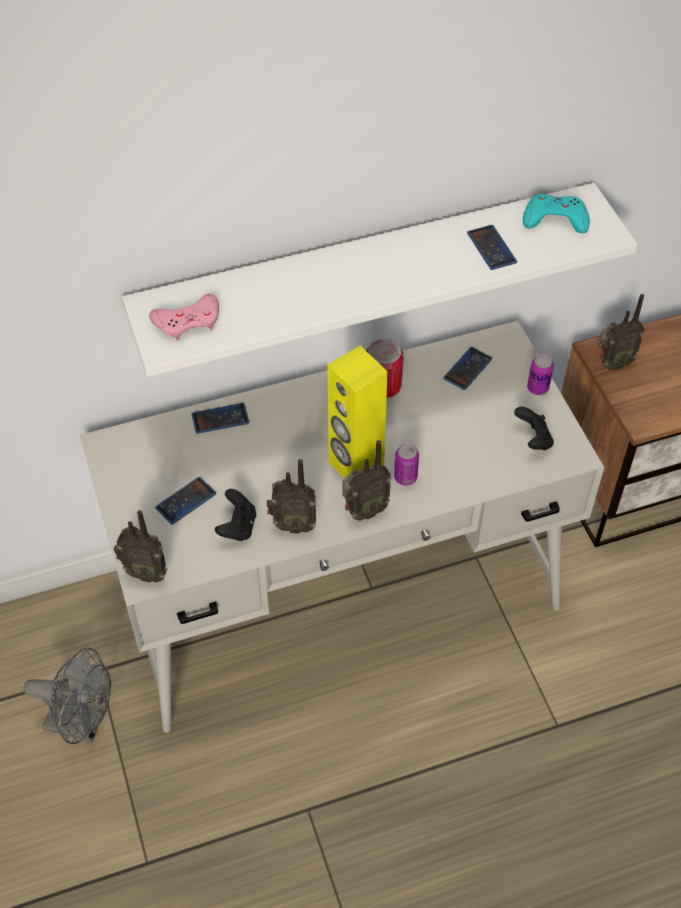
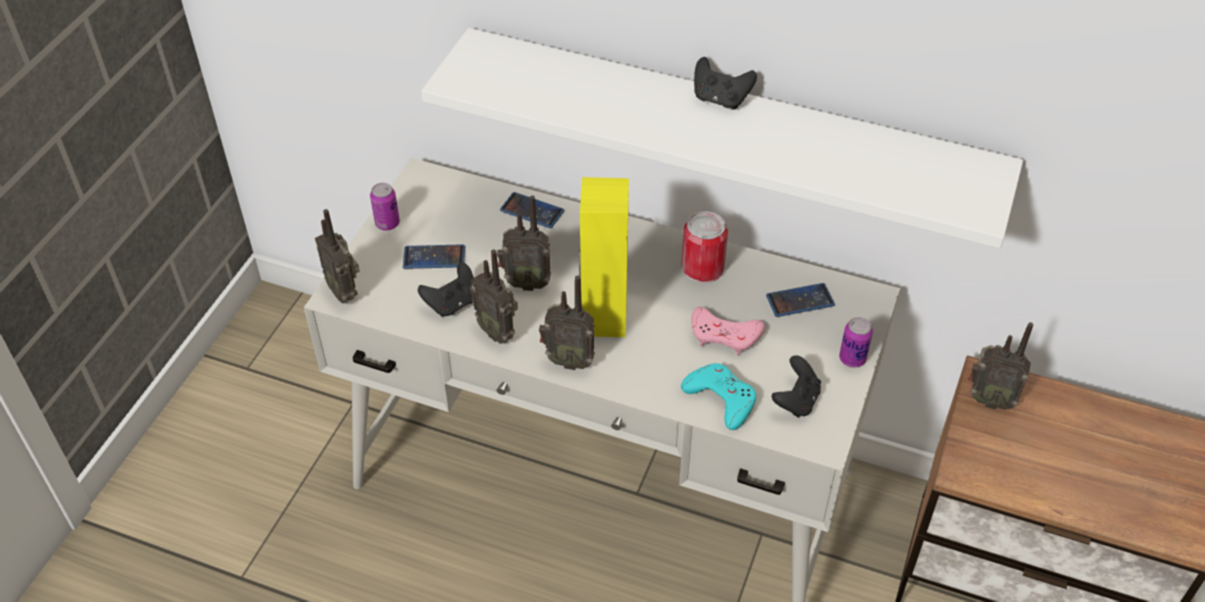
camera: 40 degrees right, 5 degrees down
grey fan [24,647,111,744] -> none
pink game controller [149,294,219,341] -> pink game controller moved to [692,307,765,355]
can [394,443,419,485] -> can moved to [370,183,400,231]
phone [467,225,517,270] -> none
turquoise game controller [523,194,590,233] -> turquoise game controller moved to [681,363,756,430]
none -> radio [497,195,551,291]
none -> black game controller [694,57,757,110]

